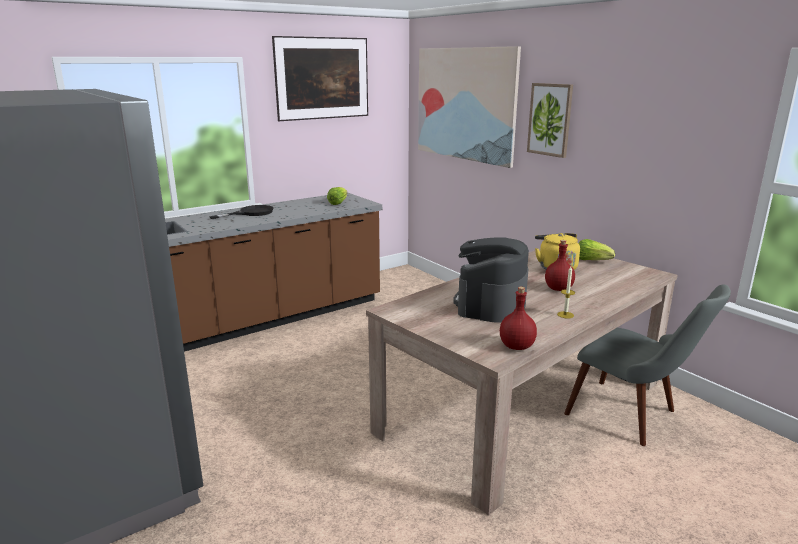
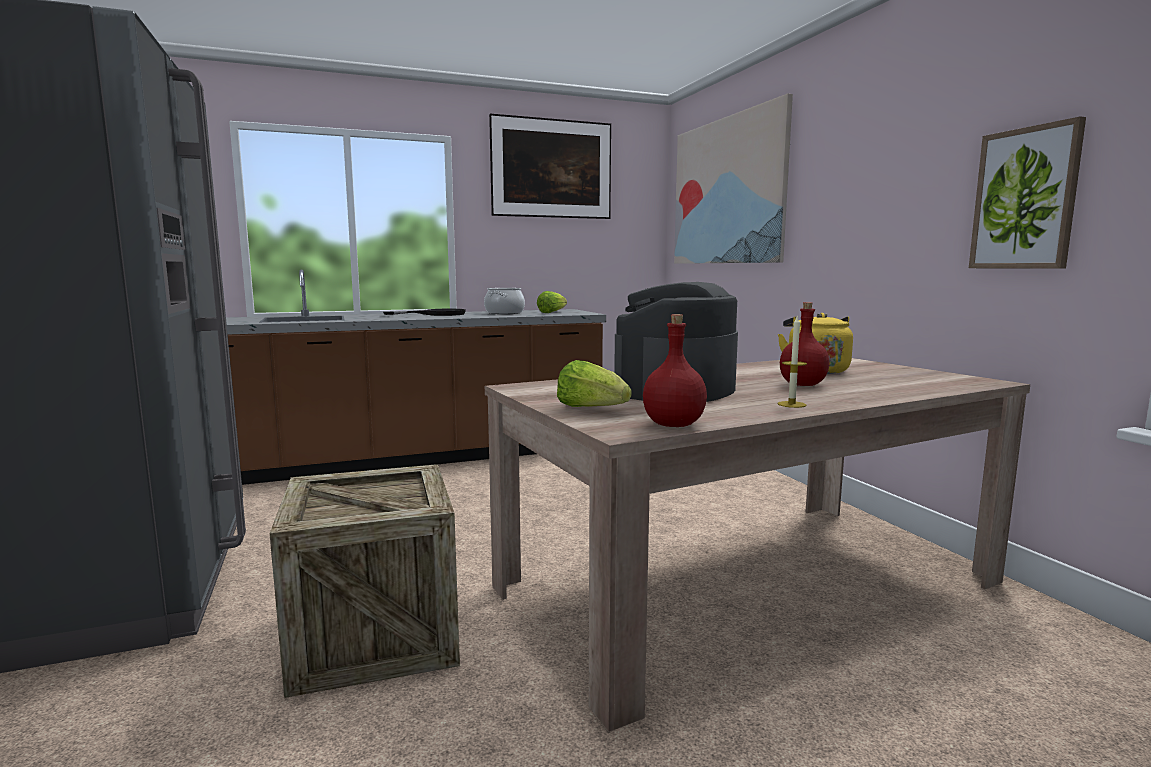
camera: 15 degrees right, 10 degrees down
picture [527,83,573,158] -> picture moved to [969,116,1086,269]
grey chair [564,284,731,446] -> none
lettuce [579,239,615,260] -> lettuce moved to [557,360,631,407]
none -> crate [270,464,460,698]
none -> cooking pot [484,288,525,314]

